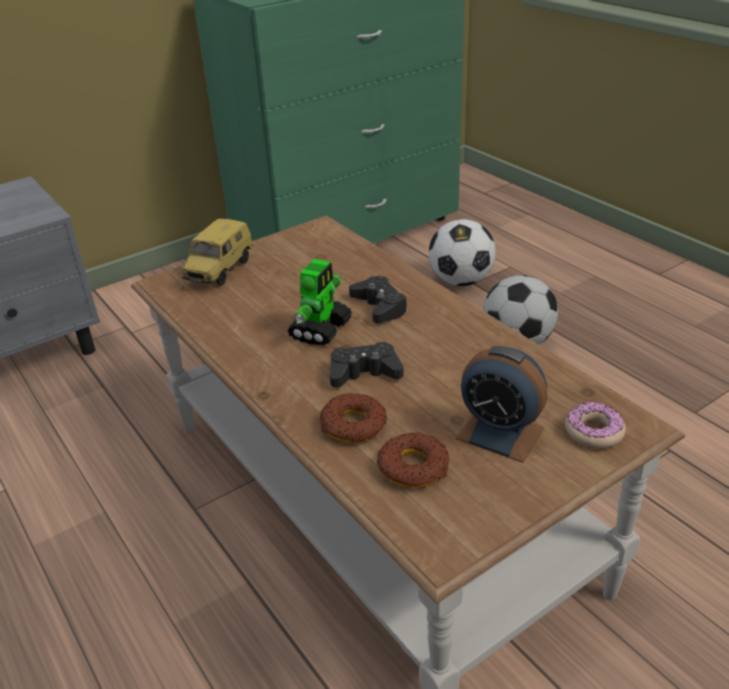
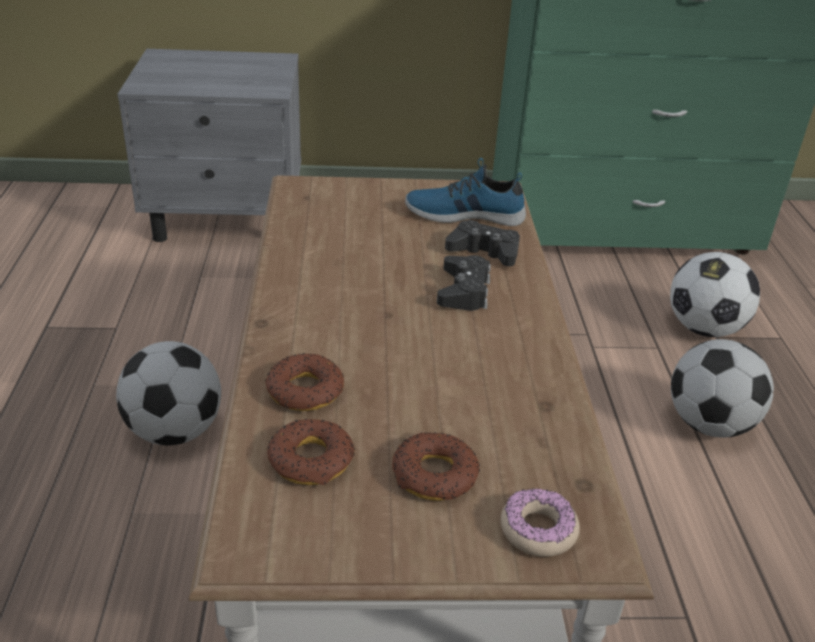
camera: 30 degrees right, 0 degrees up
toy car [182,218,254,285] -> none
toy robot [287,259,352,345] -> none
black game controller [330,342,404,387] -> black game controller moved to [445,220,520,266]
alarm clock [456,346,548,463] -> donut [392,432,480,501]
none -> football [116,341,221,445]
none -> shoe [405,158,526,226]

